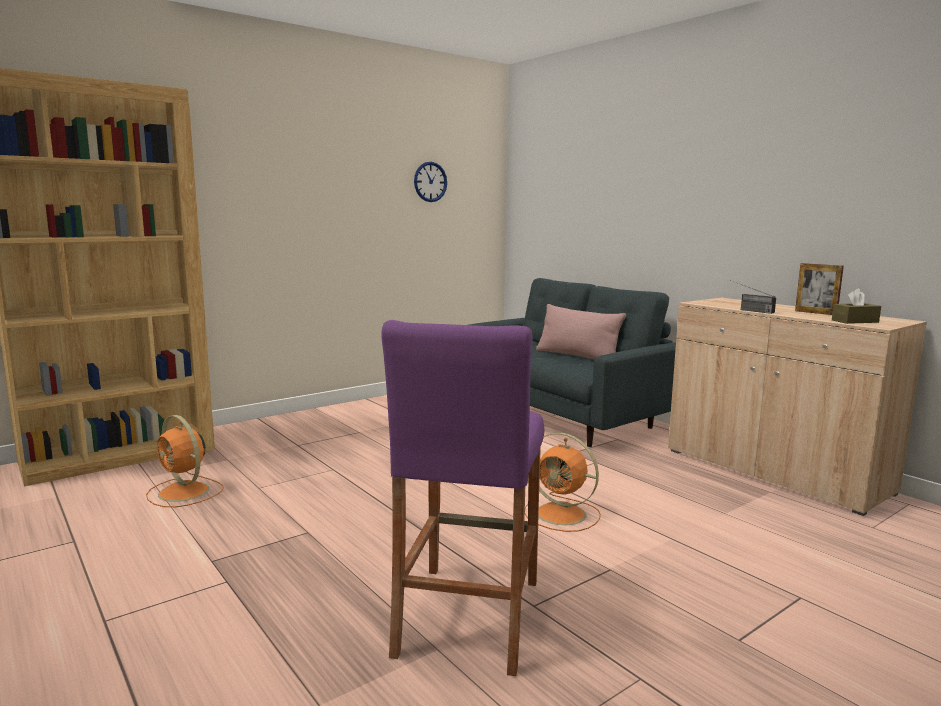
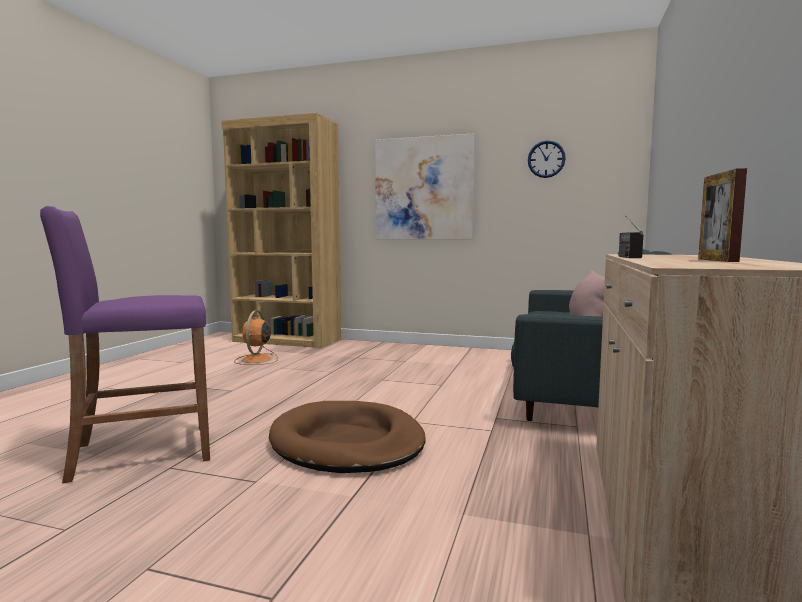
camera: 55 degrees right, 5 degrees down
orange fan [525,433,601,532] -> brown dog bed [269,401,426,473]
brown tissue box [832,288,881,324] -> none
none -> picture [375,133,475,239]

